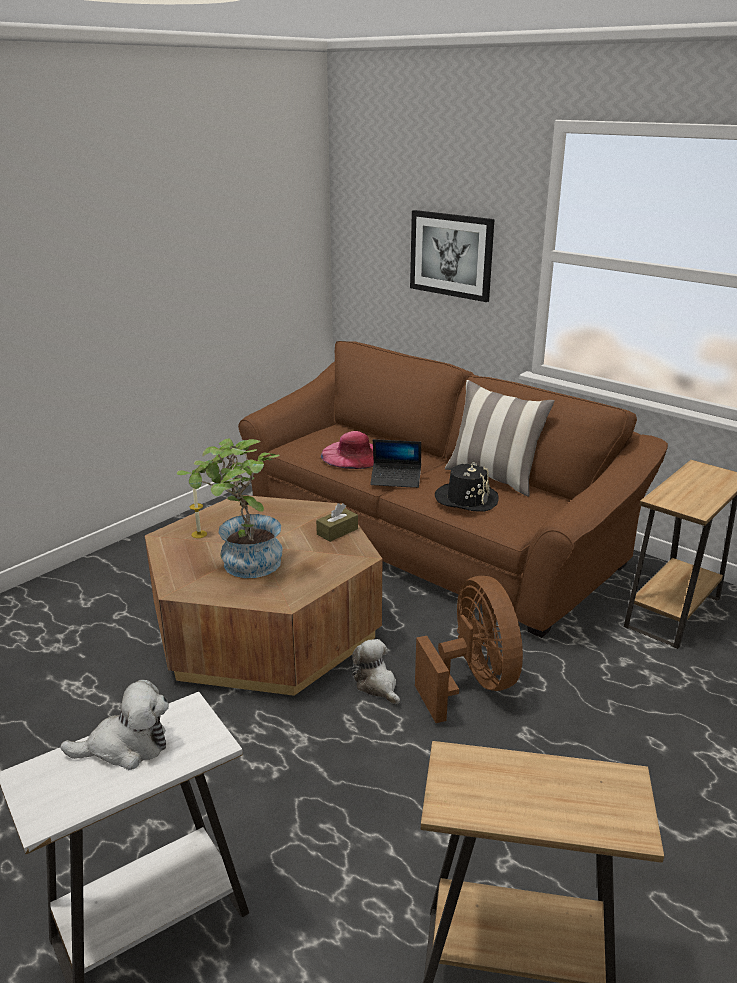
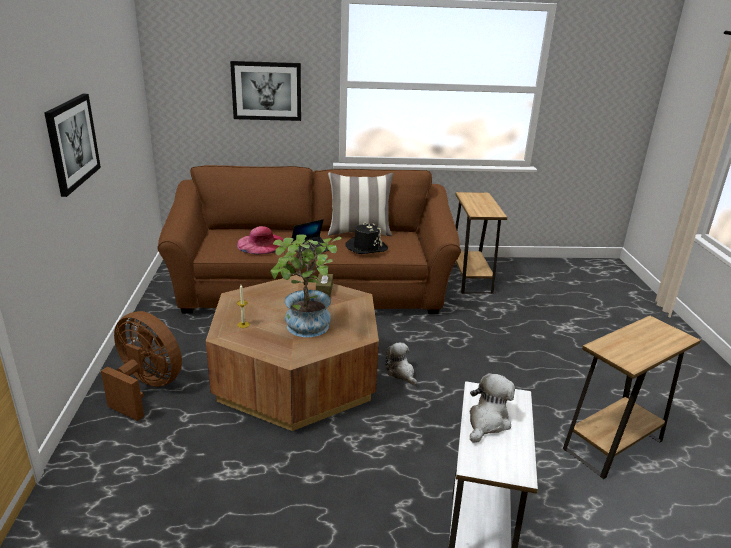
camera: 45 degrees left, 0 degrees up
plush toy [352,639,400,705] -> plush toy turned 45 degrees clockwise [385,343,417,385]
brown fan [415,576,523,723] -> brown fan moved to [101,311,182,421]
none -> picture [44,93,101,197]

